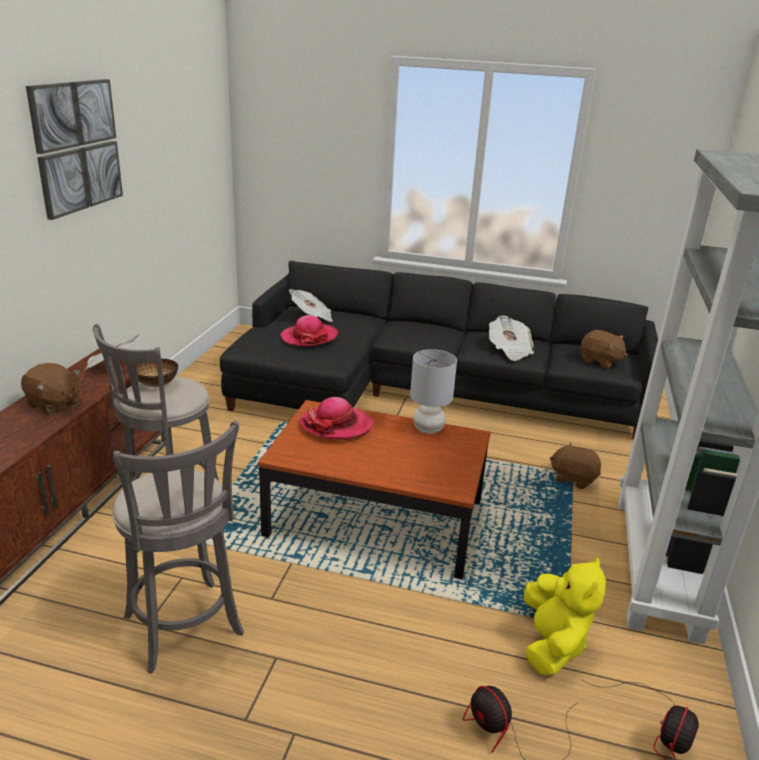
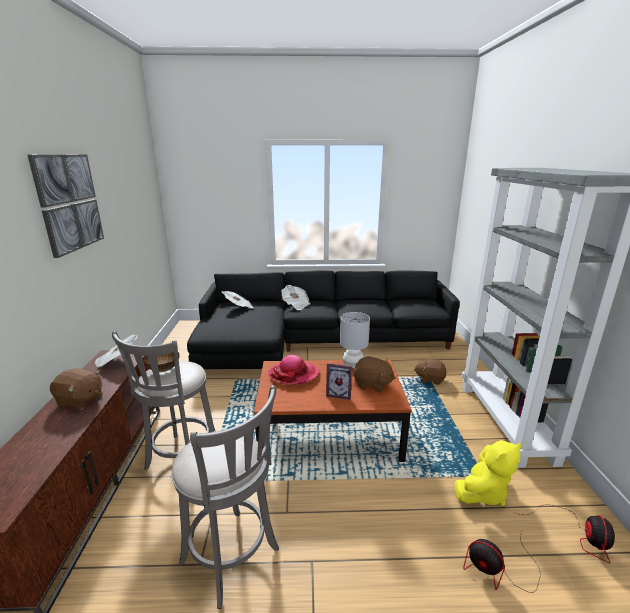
camera: 15 degrees left, 5 degrees down
hat [280,315,338,347] -> none
newspaper [489,316,534,361] -> newspaper moved to [281,285,310,310]
yellow plush toy [524,557,606,675] -> yellow plush toy turned 60 degrees clockwise [455,440,521,506]
brown plush toy [580,330,627,368] -> brown plush toy moved to [354,356,396,392]
none -> picture frame [326,363,352,400]

